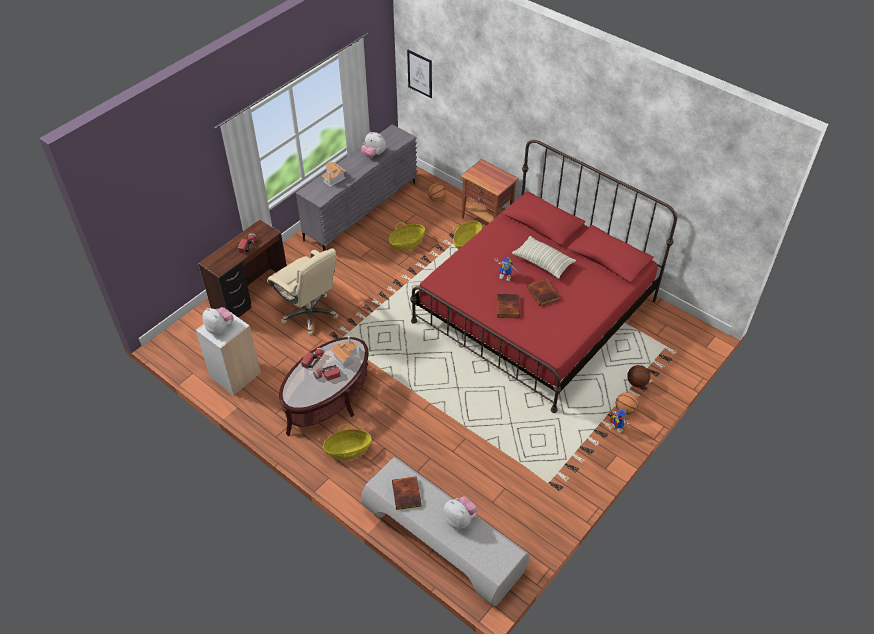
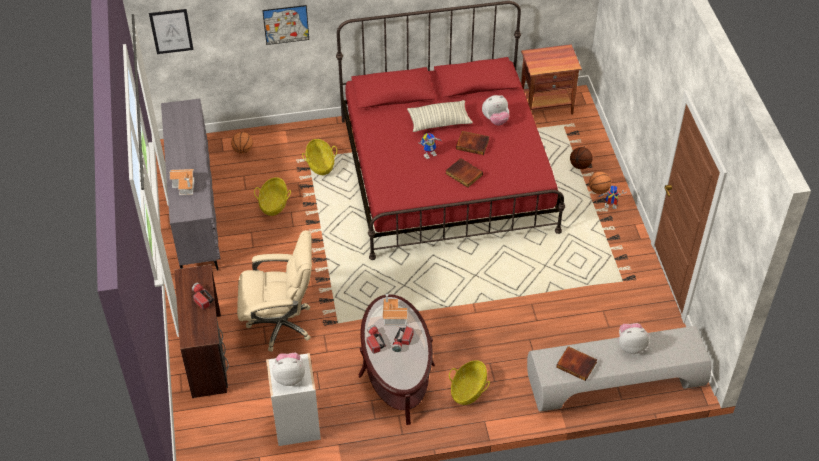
camera: 50 degrees left, 0 degrees up
plush toy [361,132,386,158] -> plush toy moved to [482,95,509,126]
nightstand [460,159,519,223] -> nightstand moved to [521,44,582,115]
none -> picture [262,5,309,45]

